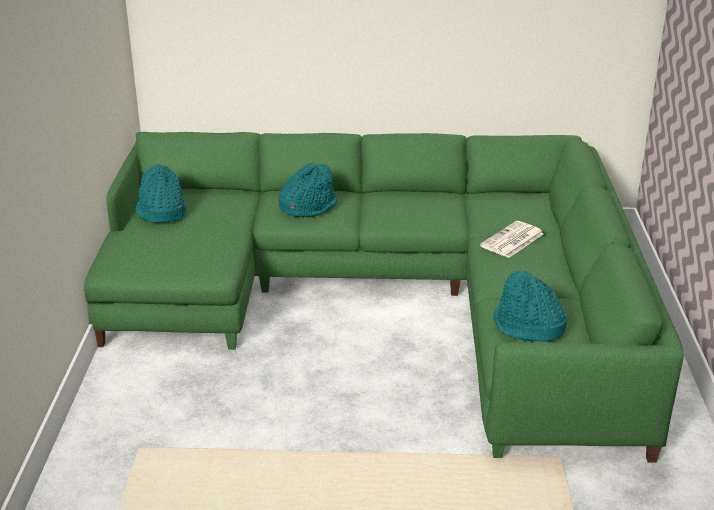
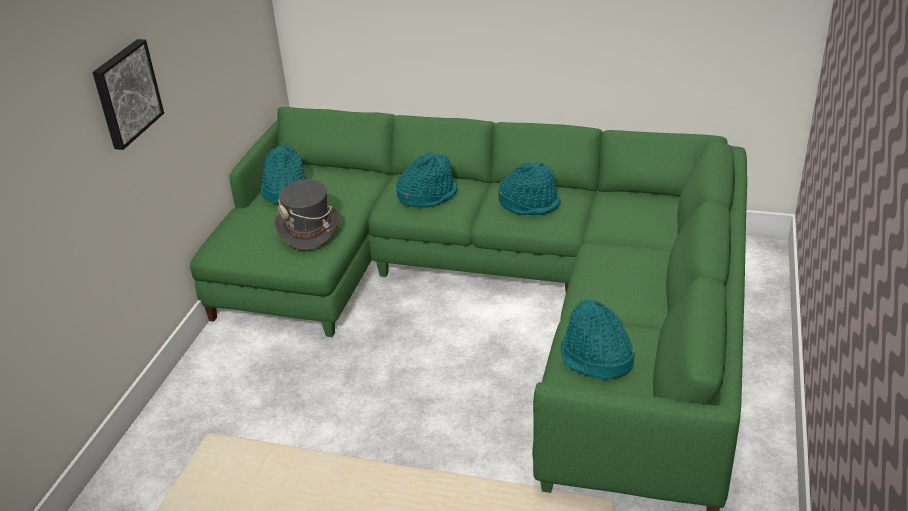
camera: 15 degrees right, 5 degrees up
newspaper [480,221,544,258] -> none
none -> picture [92,39,164,150]
none -> grey hat [274,179,340,250]
none -> turquoise hat [498,161,561,215]

